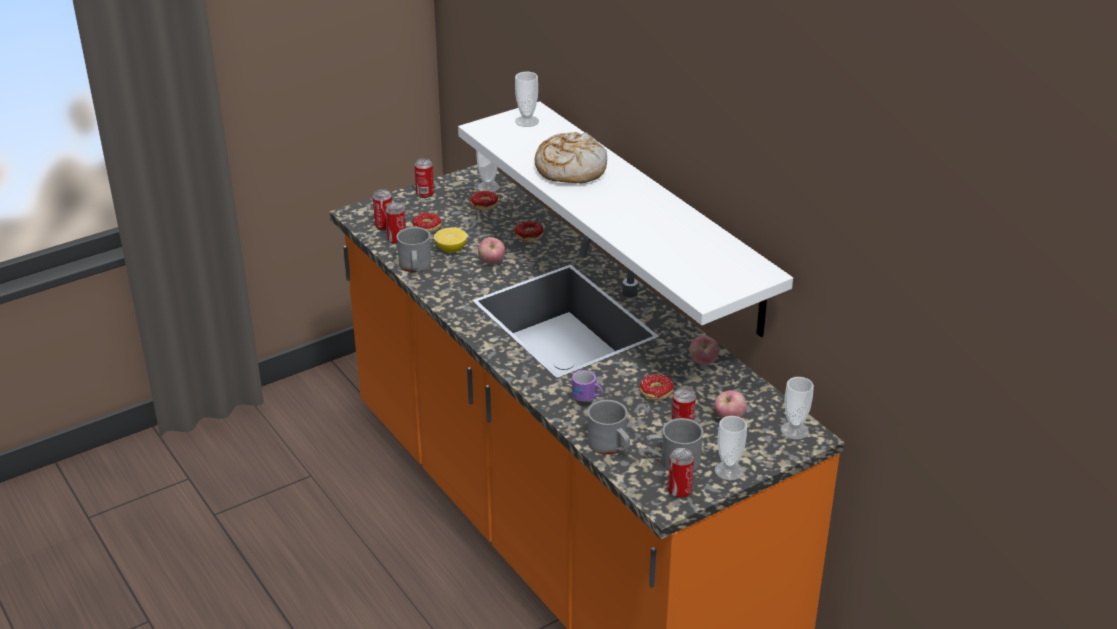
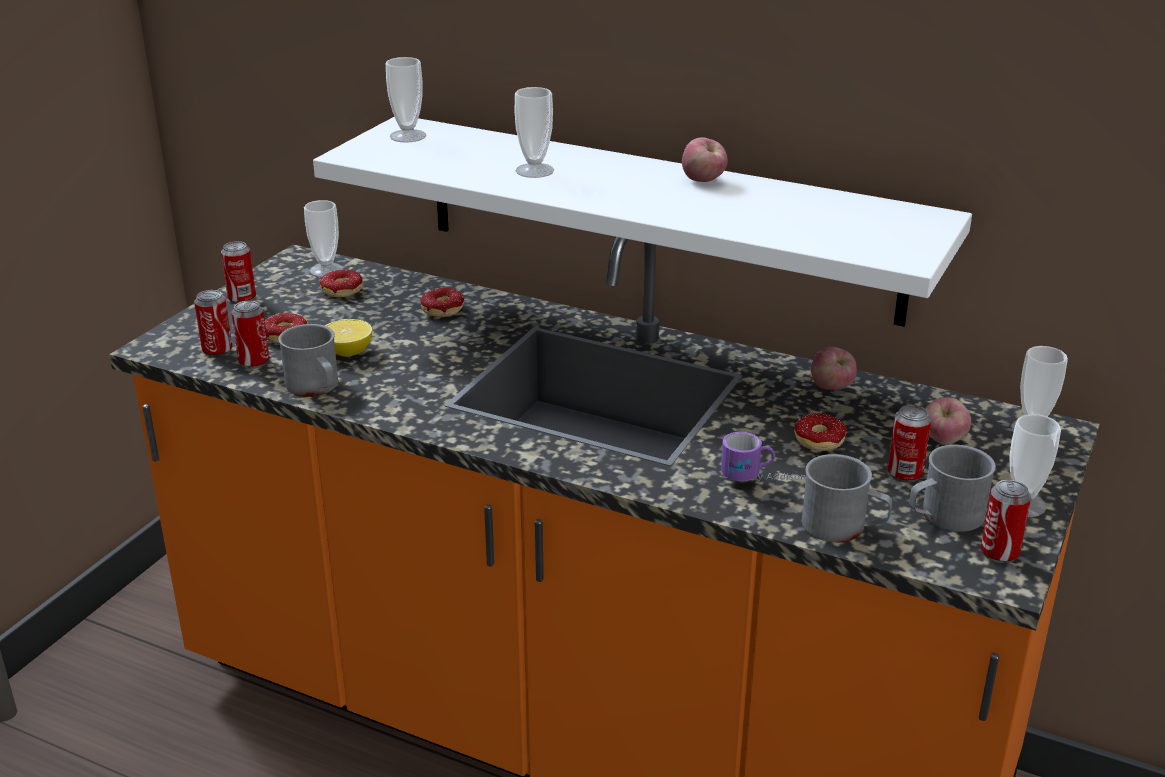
camera: 30 degrees left, 5 degrees down
apple [478,237,505,264] -> apple moved to [682,137,728,182]
bread [535,132,607,183] -> cup [515,87,554,178]

